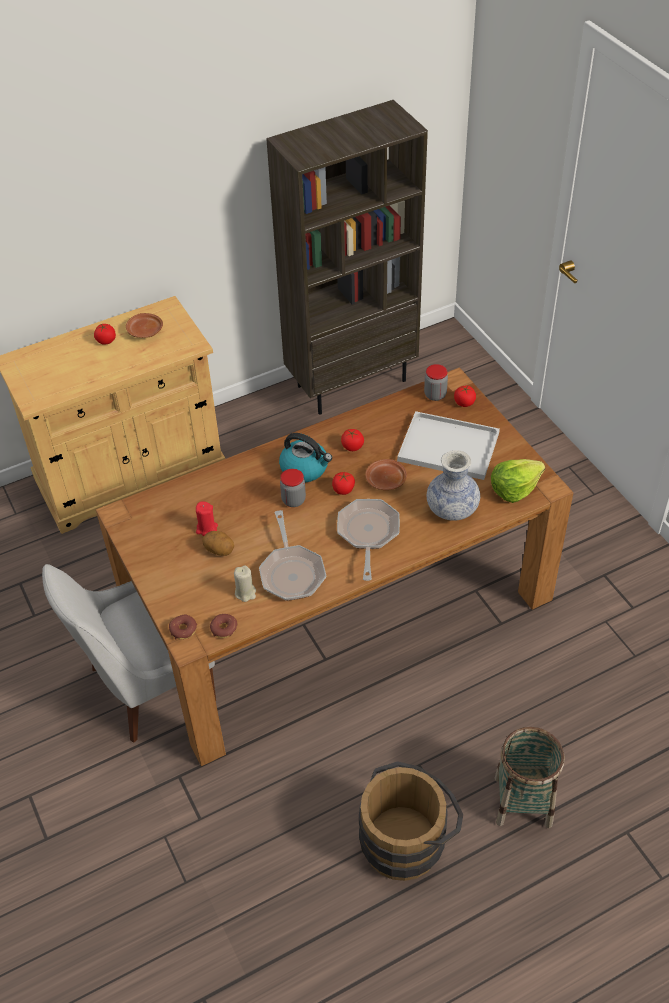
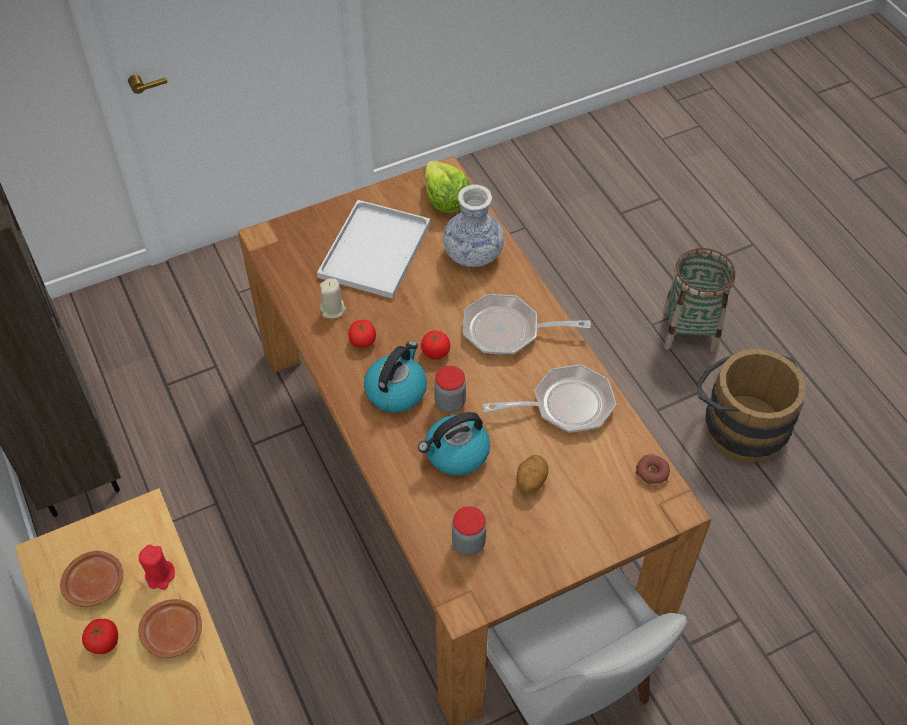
camera: 90 degrees left, 5 degrees up
donut [169,615,197,640] -> none
red candle [196,501,218,536] -> red candle moved to [139,544,175,590]
beige candle [234,565,256,602] -> beige candle moved to [320,278,346,318]
brown plate [365,459,407,490] -> brown plate moved to [138,599,202,658]
jar [424,364,448,401] -> jar moved to [452,506,486,556]
tomato [454,385,476,407] -> none
none -> kettle [418,412,490,476]

